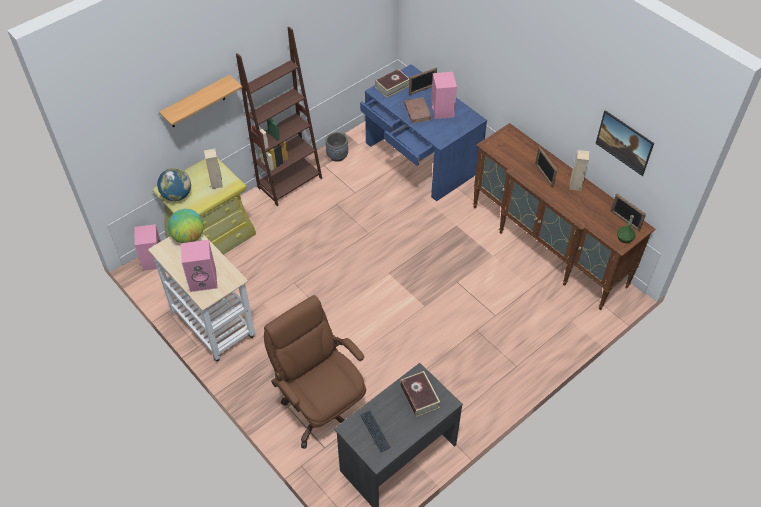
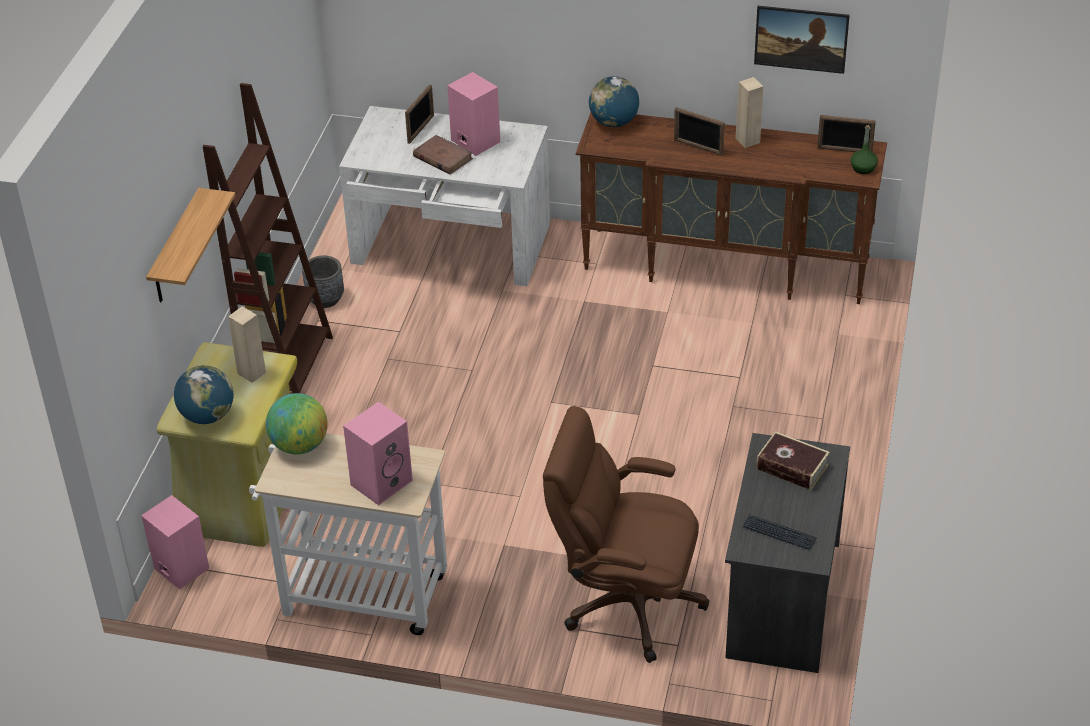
camera: 35 degrees left, 10 degrees down
blue desk [360,64,487,201] -> white desk [339,106,550,286]
book [375,69,409,98] -> none
none -> globe [589,76,639,127]

